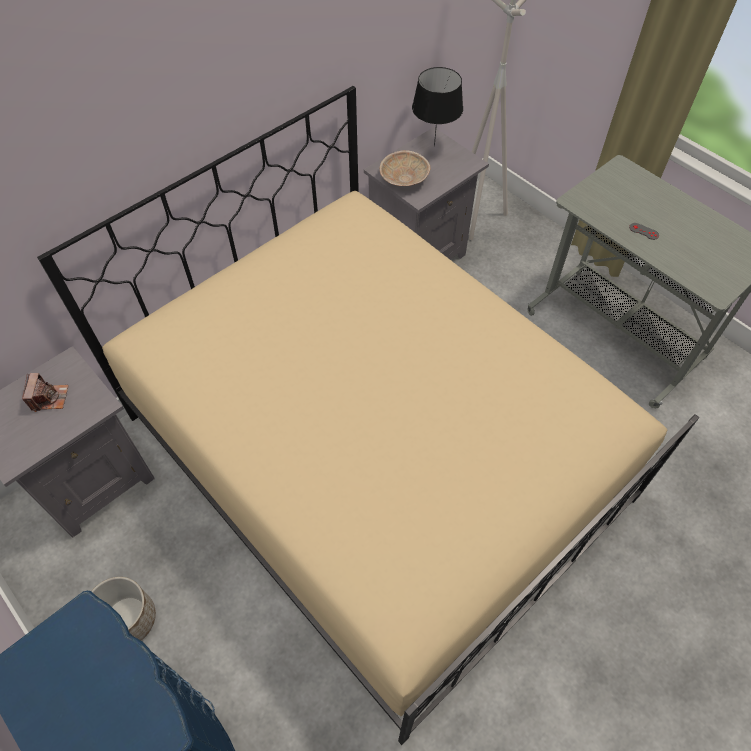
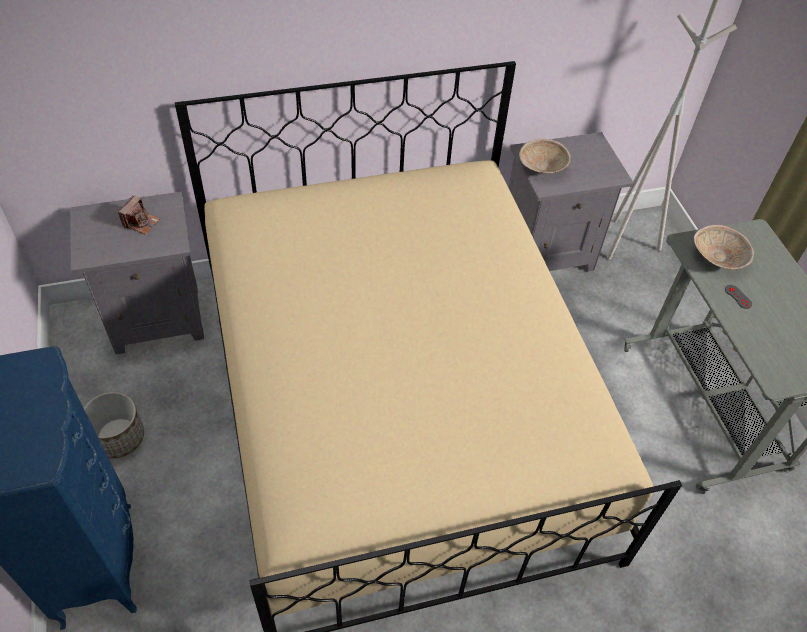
camera: 25 degrees right, 5 degrees down
black table lamp [412,67,463,147] -> none
none -> beige bowl [694,225,754,269]

